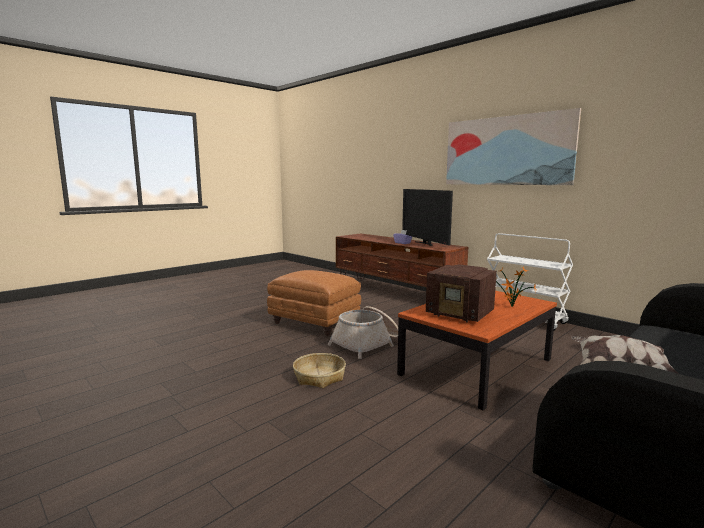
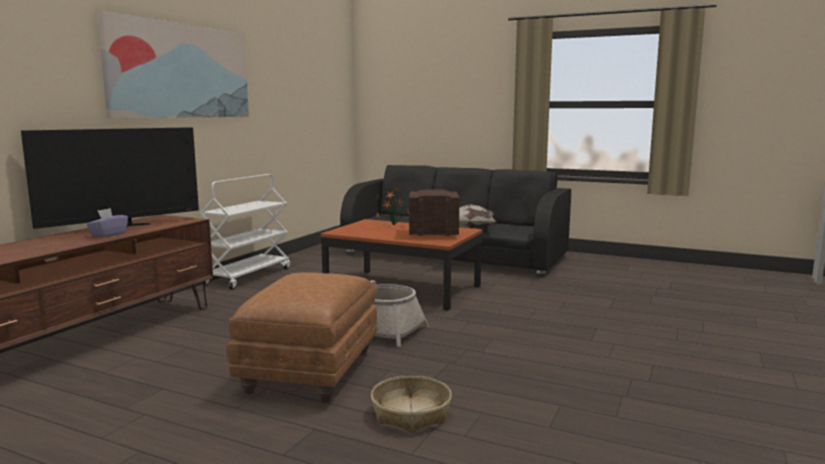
camera: 110 degrees left, 0 degrees up
basket [293,353,346,388] -> basket moved to [371,376,452,433]
radio [426,264,497,322] -> radio turned 105 degrees counterclockwise [409,190,460,236]

